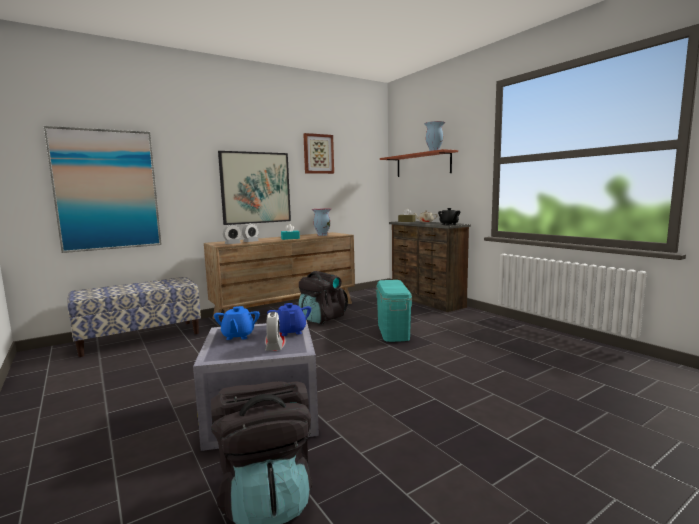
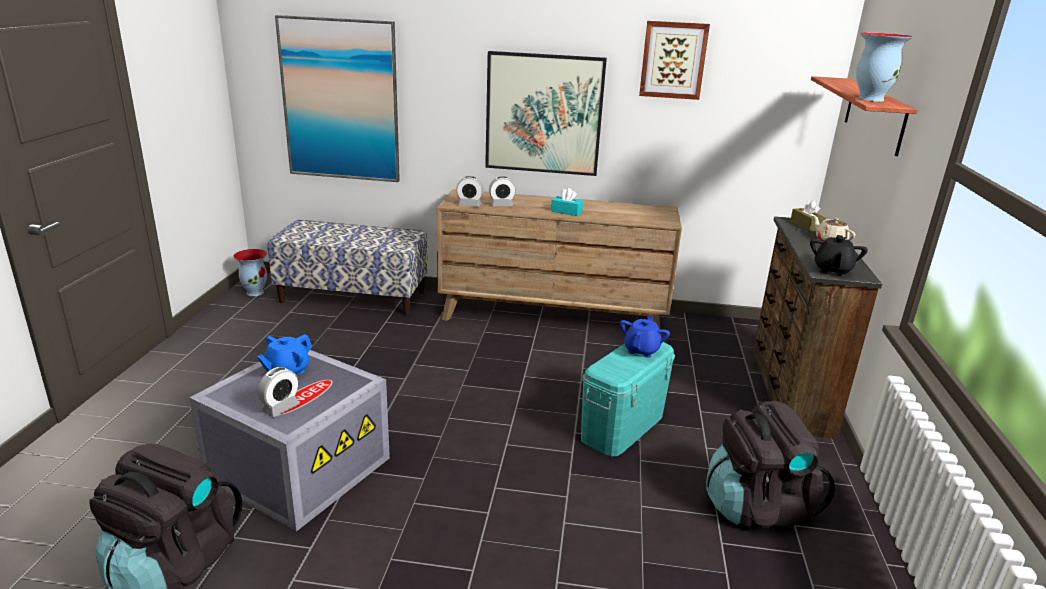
camera: 40 degrees right, 15 degrees up
blue teapot [267,303,311,336] -> blue teapot moved to [620,316,670,358]
black backpack [298,271,348,324] -> black backpack moved to [706,401,835,528]
vase [312,208,331,236] -> vase moved to [233,249,267,296]

